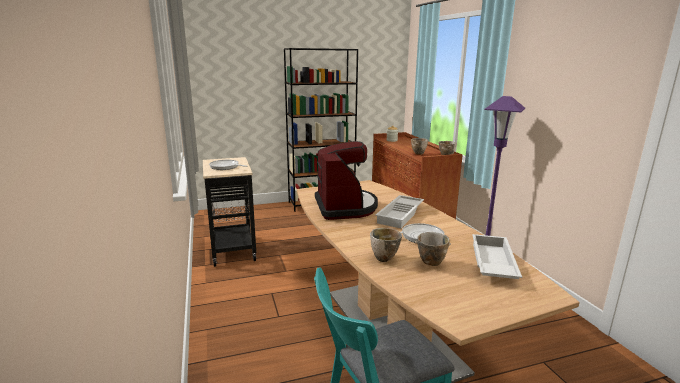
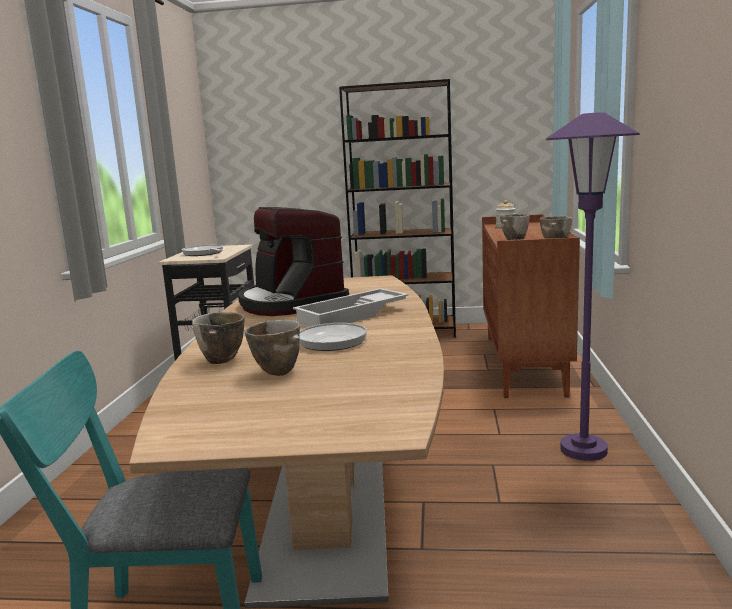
camera: 25 degrees right, 5 degrees down
coffee machine [315,141,378,220] -> coffee machine turned 135 degrees clockwise [238,207,349,316]
white tray [473,234,522,279] -> none

